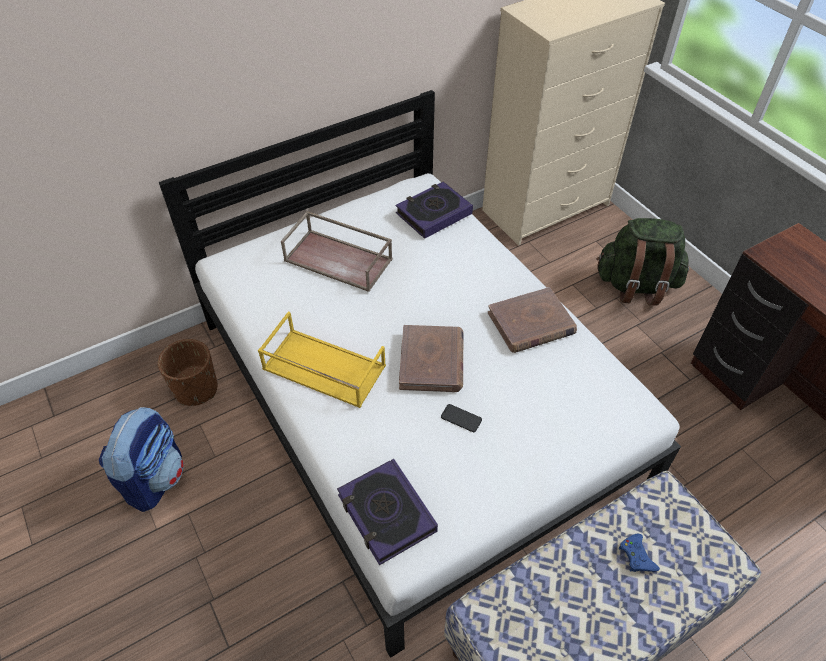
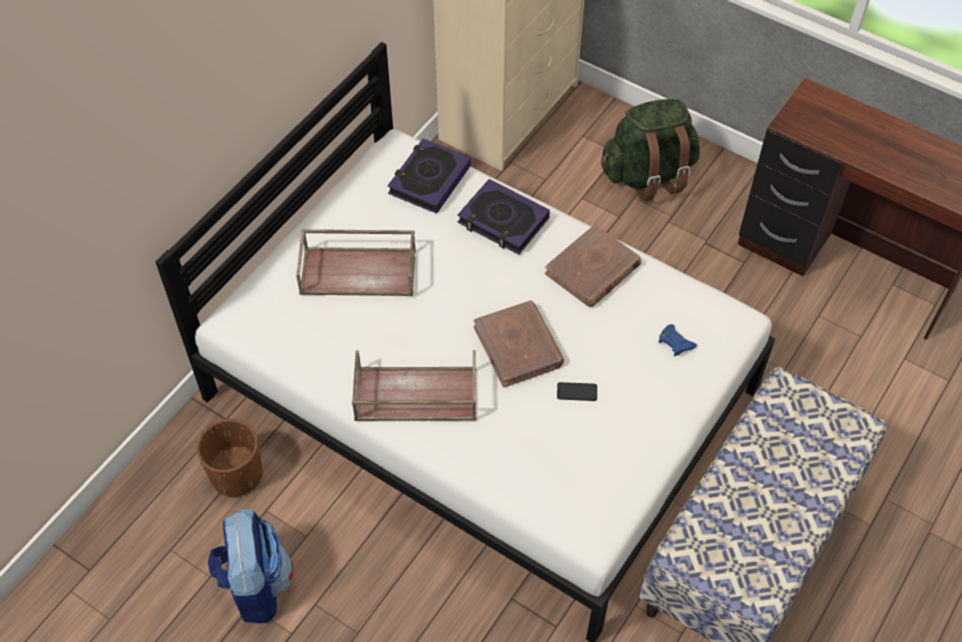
camera: 25 degrees left, 5 degrees up
yellow tray [258,311,386,408] -> brown tray [352,350,476,421]
book [337,459,438,565] -> book moved to [457,179,550,255]
blue game controller [619,534,660,572] -> blue game controller moved to [659,324,697,356]

